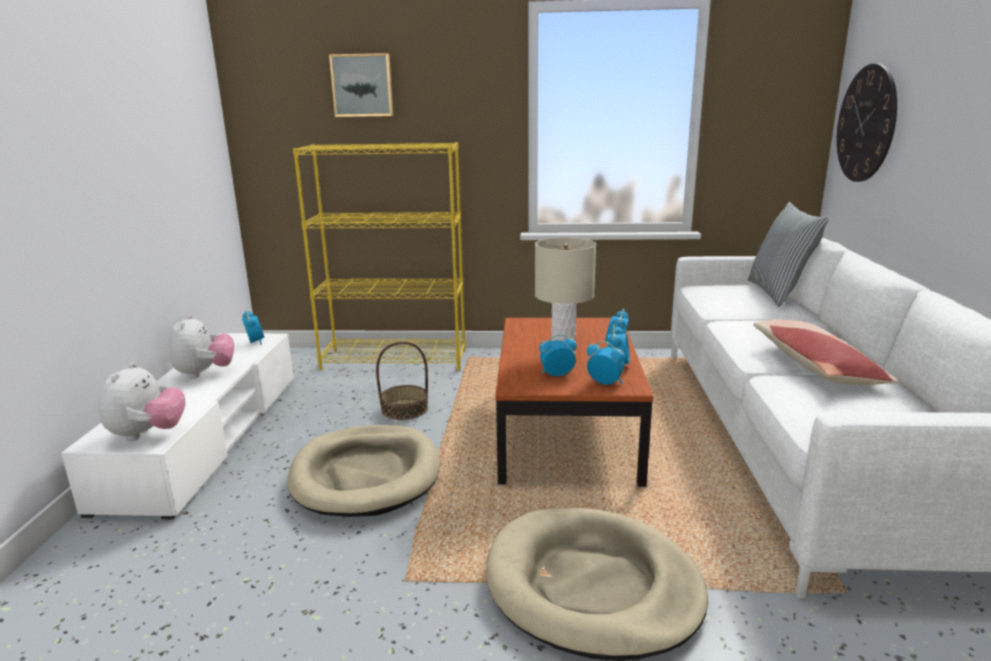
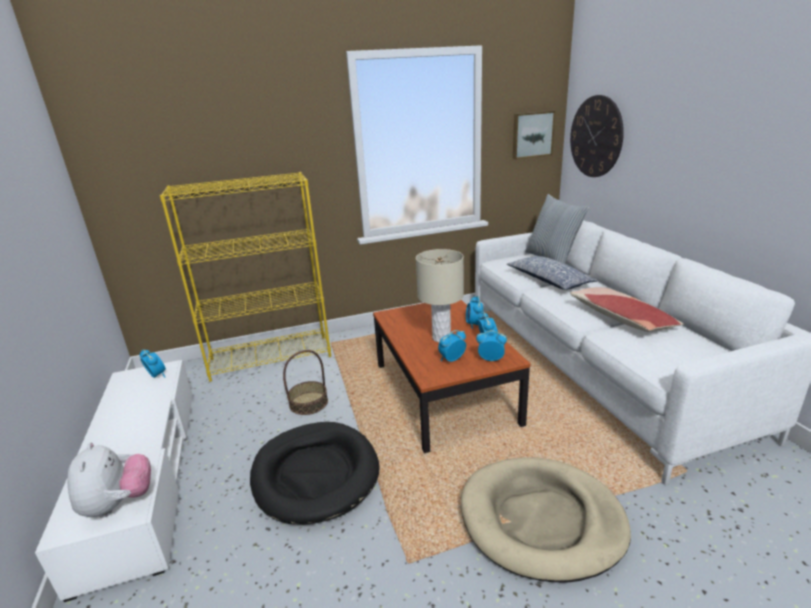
camera: 20 degrees left, 5 degrees up
plush toy [169,314,234,379] -> none
beige dog bed [287,425,440,517] -> black dog bed [250,422,380,525]
picture [329,53,394,117] -> picture moved to [513,111,555,160]
none -> pillow [507,256,598,290]

